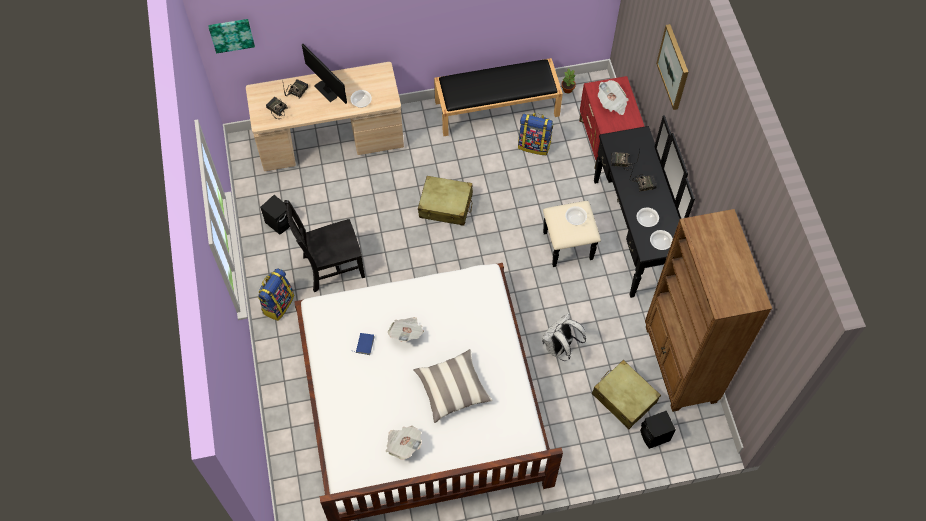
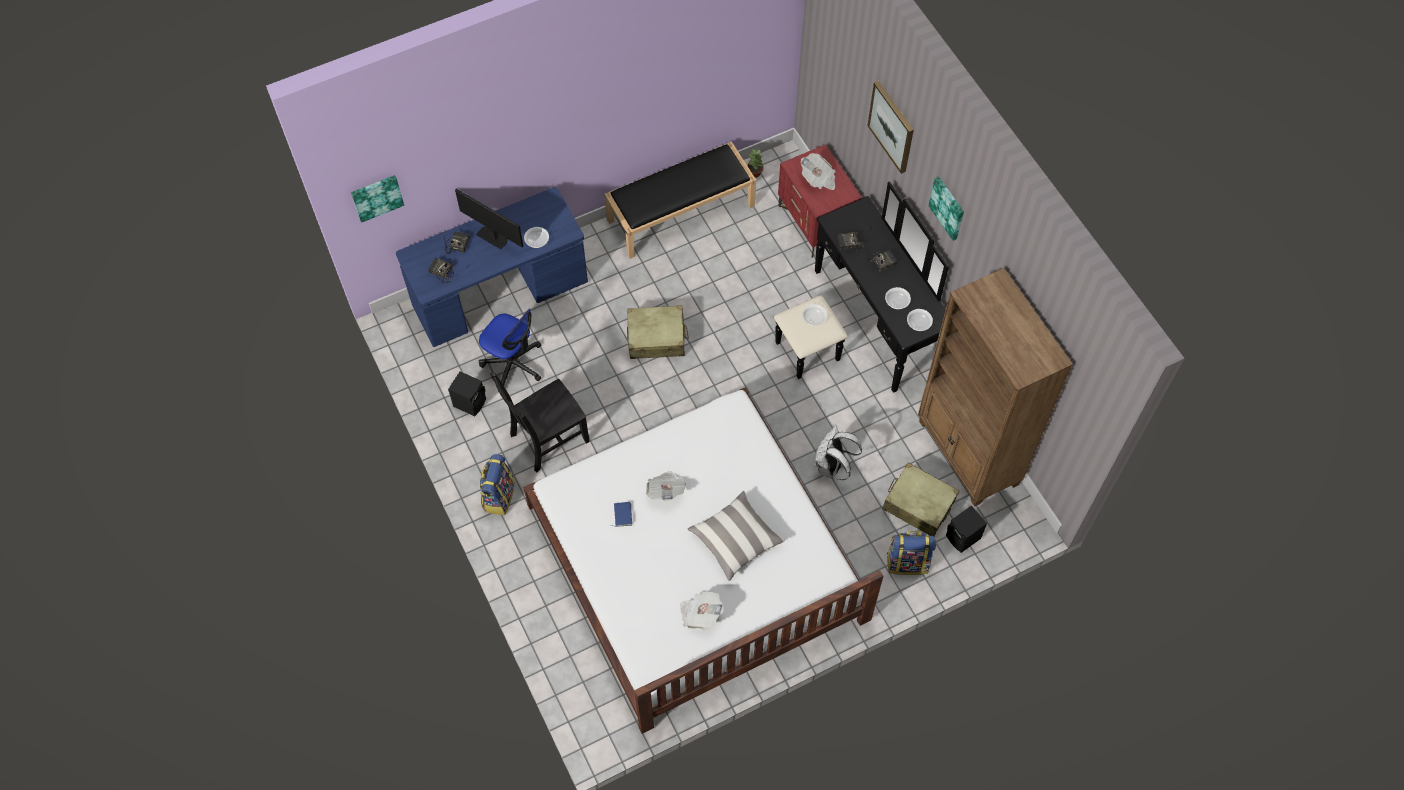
camera: 15 degrees left, 0 degrees up
beige desk [246,62,404,171] -> blue desk [396,187,588,347]
backpack [518,113,553,155] -> backpack moved to [887,531,936,575]
none -> office chair [479,309,542,392]
none -> picture [929,176,964,241]

